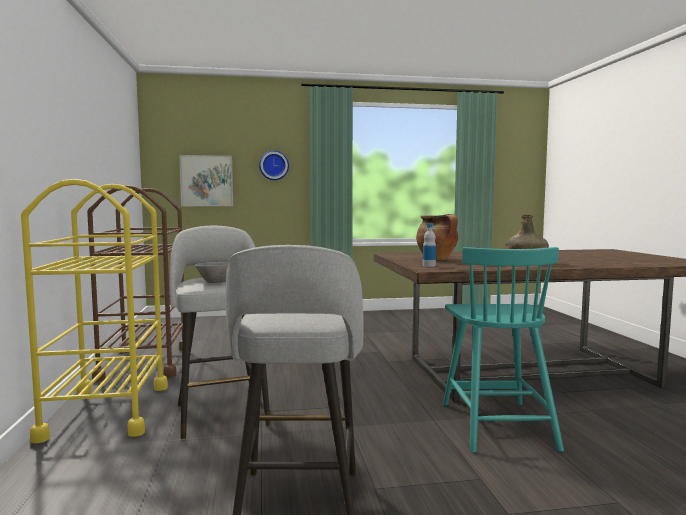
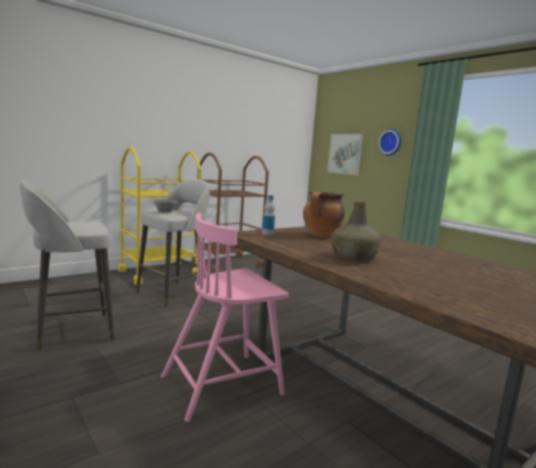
camera: 60 degrees right, 5 degrees up
turquoise chair [443,247,564,453] -> pink chair [161,213,289,422]

